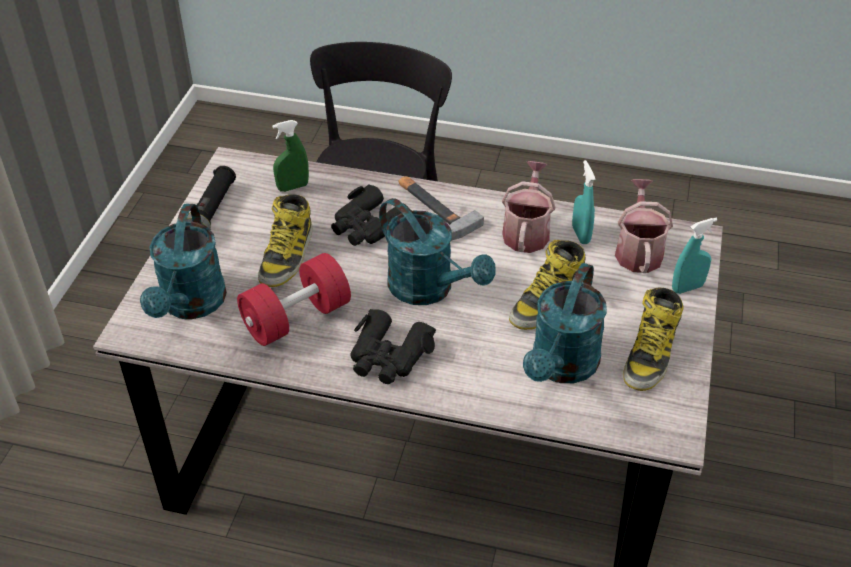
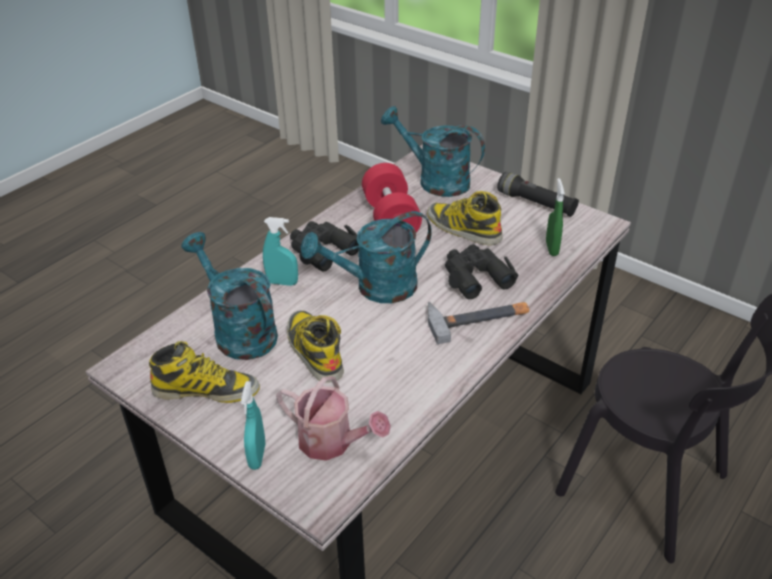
camera: 115 degrees right, 5 degrees down
watering can [502,161,556,253] -> none
turquoise spray bottle [572,160,596,244] -> turquoise spray bottle moved to [263,217,298,286]
boot [623,287,684,391] -> boot turned 135 degrees clockwise [149,341,260,403]

